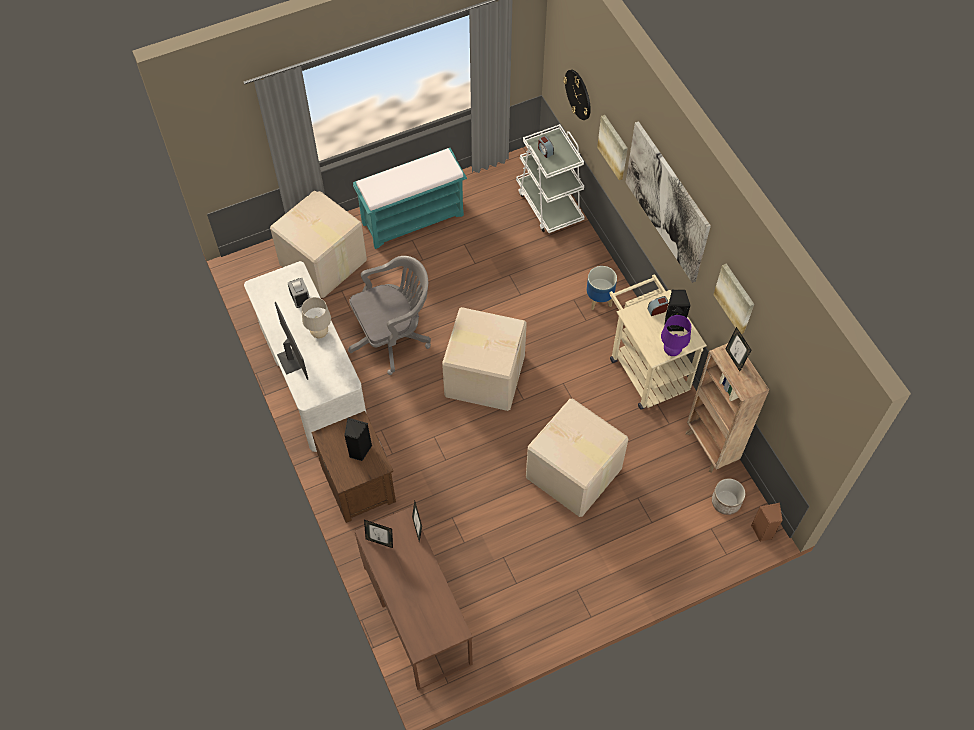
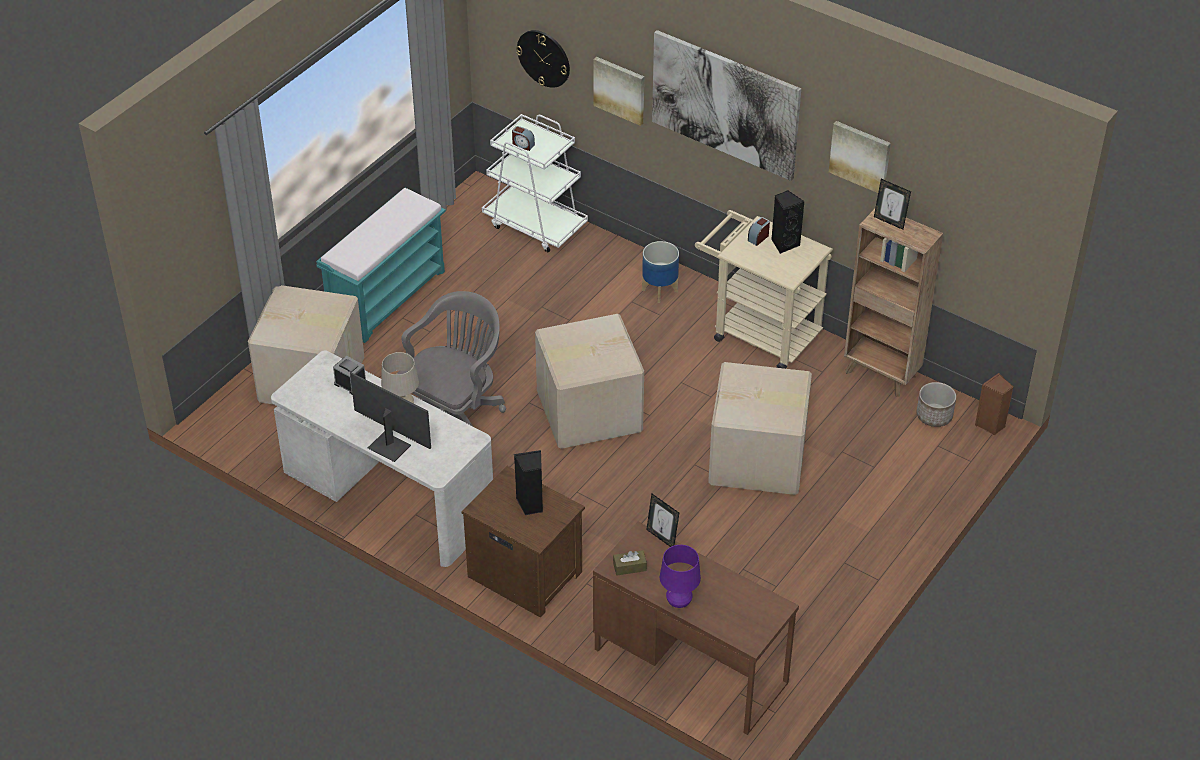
camera: 30 degrees left, 15 degrees down
picture frame [364,520,393,548] -> brown tissue box [613,550,647,575]
purple table lamp [661,315,691,356] -> purple table lamp moved to [660,545,701,608]

